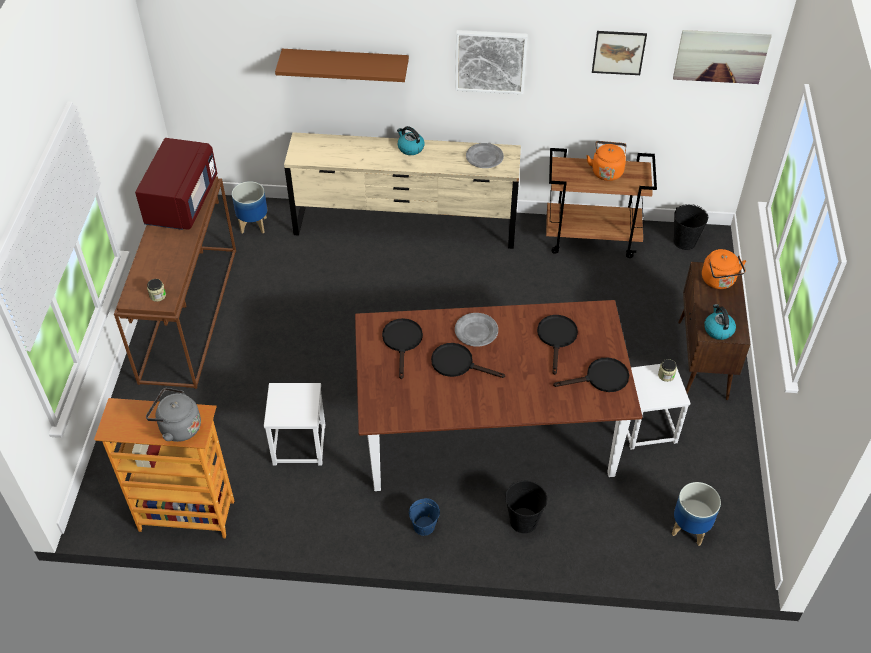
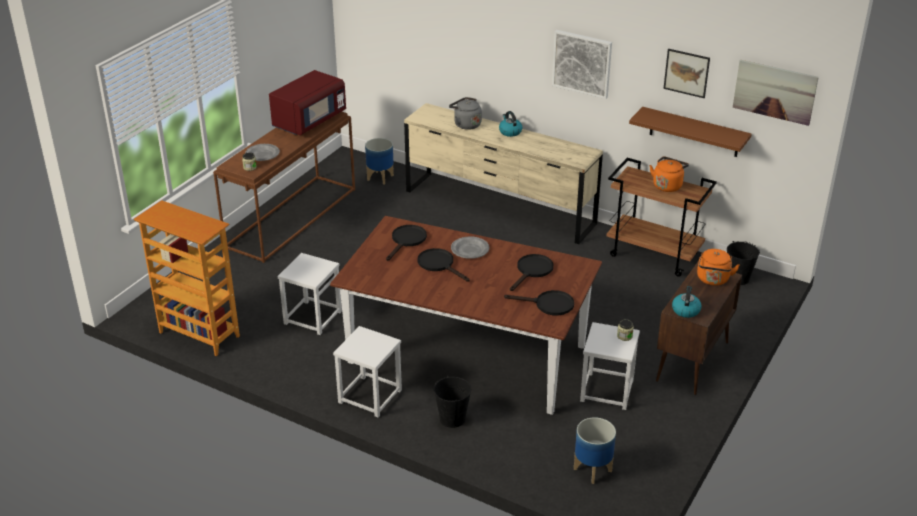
camera: 25 degrees right, 15 degrees down
grey kettle [146,388,201,442] -> grey kettle moved to [449,97,482,130]
brown shelf [275,49,409,82] -> brown shelf moved to [629,107,752,157]
blue bucket [409,498,440,536] -> white stool [333,326,402,417]
grey plate [466,143,504,168] -> grey plate moved to [245,144,280,161]

